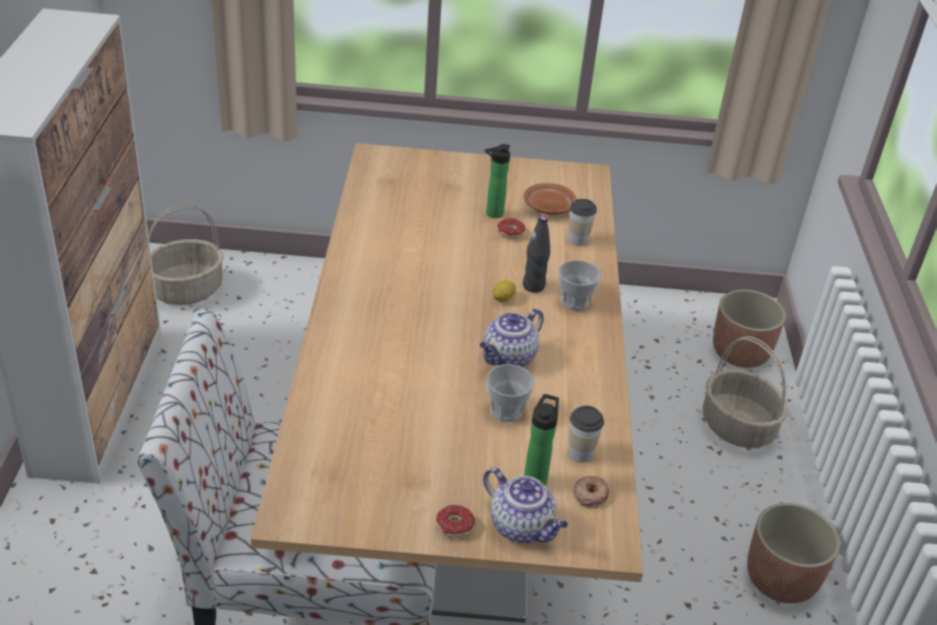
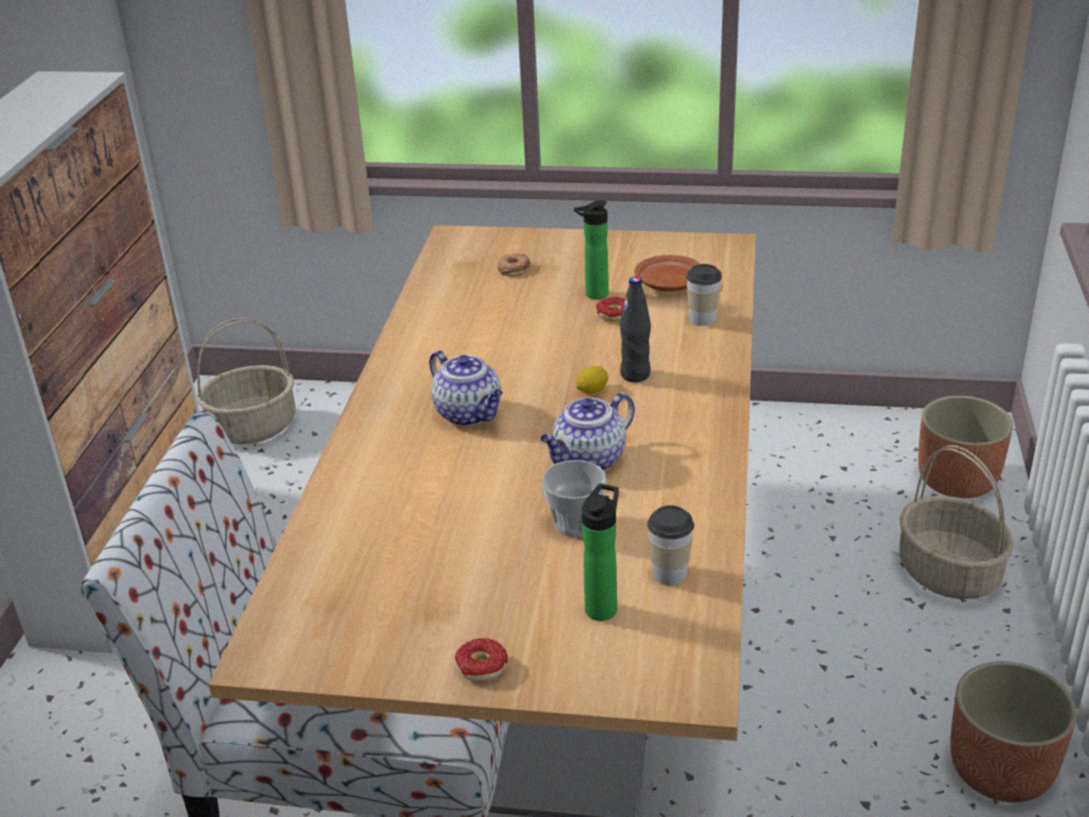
camera: 10 degrees right, 5 degrees down
teapot [483,467,568,543] -> teapot moved to [429,350,503,426]
cup [559,260,601,311] -> none
donut [574,476,609,508] -> donut moved to [497,253,530,276]

